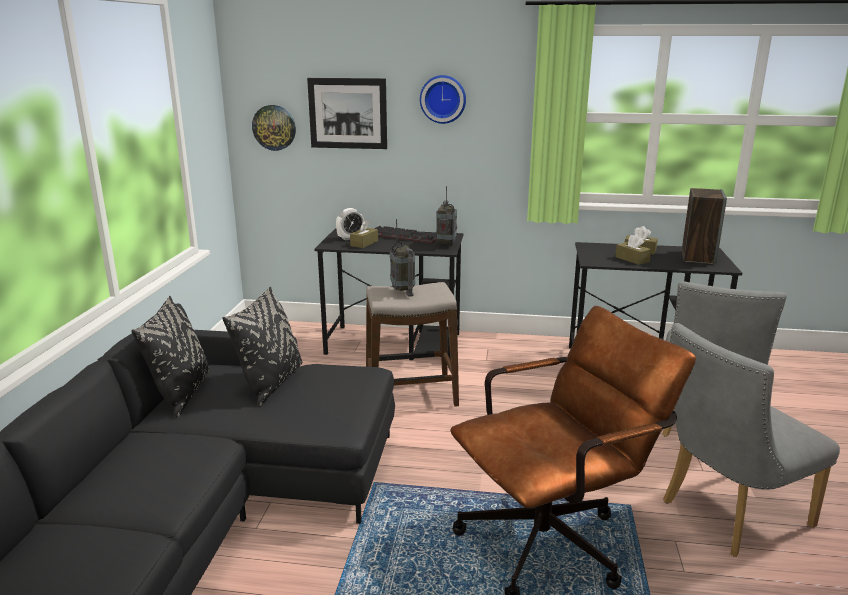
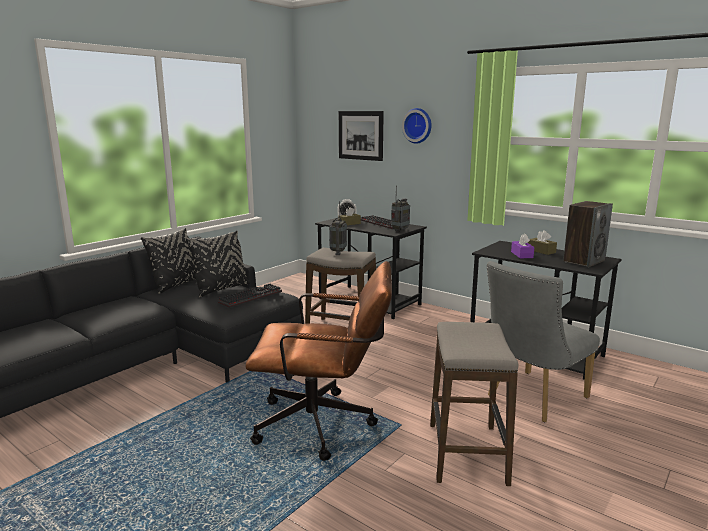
camera: 30 degrees right, 5 degrees down
wall clock [252,105,296,151] -> none
brown tissue box [615,234,651,265] -> purple tissue box [511,234,534,258]
grey chair [663,323,840,557] -> stool [430,322,519,486]
none -> keyboard [218,284,282,308]

